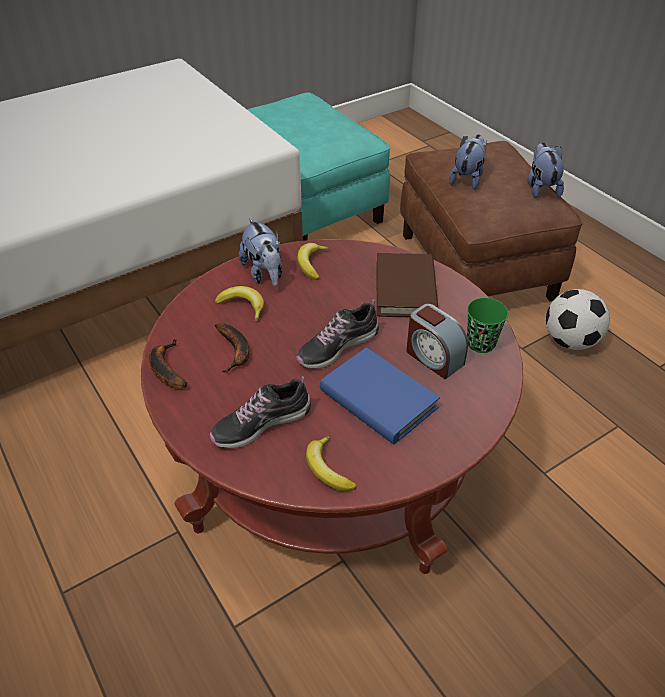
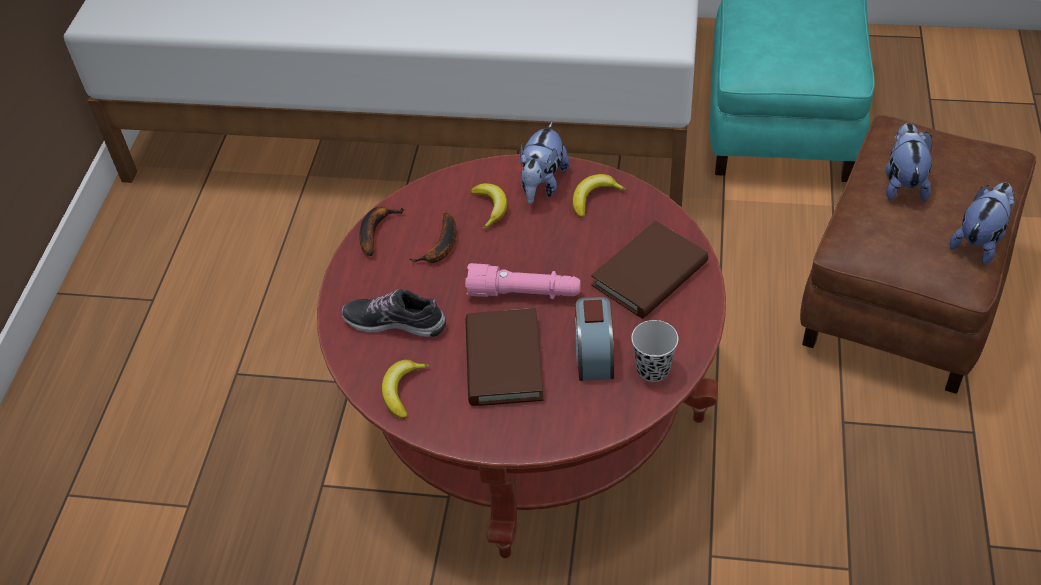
camera: 45 degrees right, 5 degrees up
shoe [296,299,379,369] -> pink flashlight [465,263,581,299]
blue book [320,347,440,444] -> brown book [466,308,543,406]
plush toy [449,134,487,190] -> plush toy turned 60 degrees counterclockwise [886,123,932,202]
green cup [467,298,508,353] -> black cup [631,320,679,382]
football [546,289,610,350] -> none

